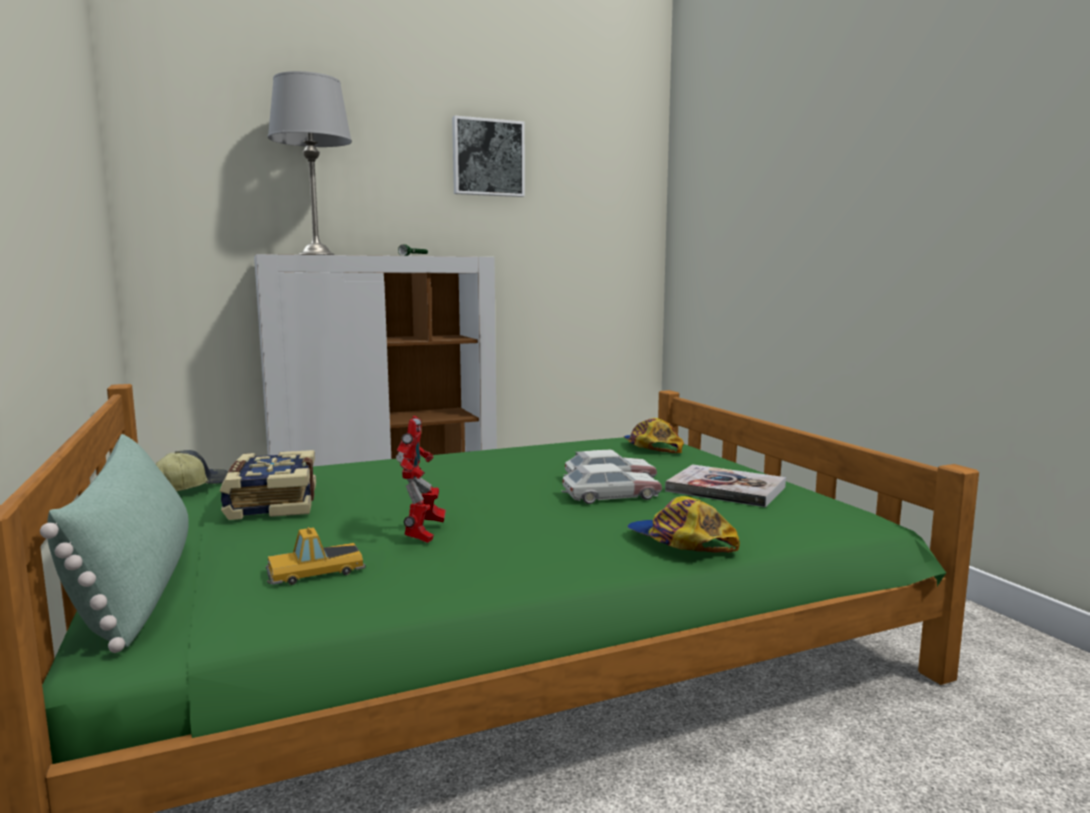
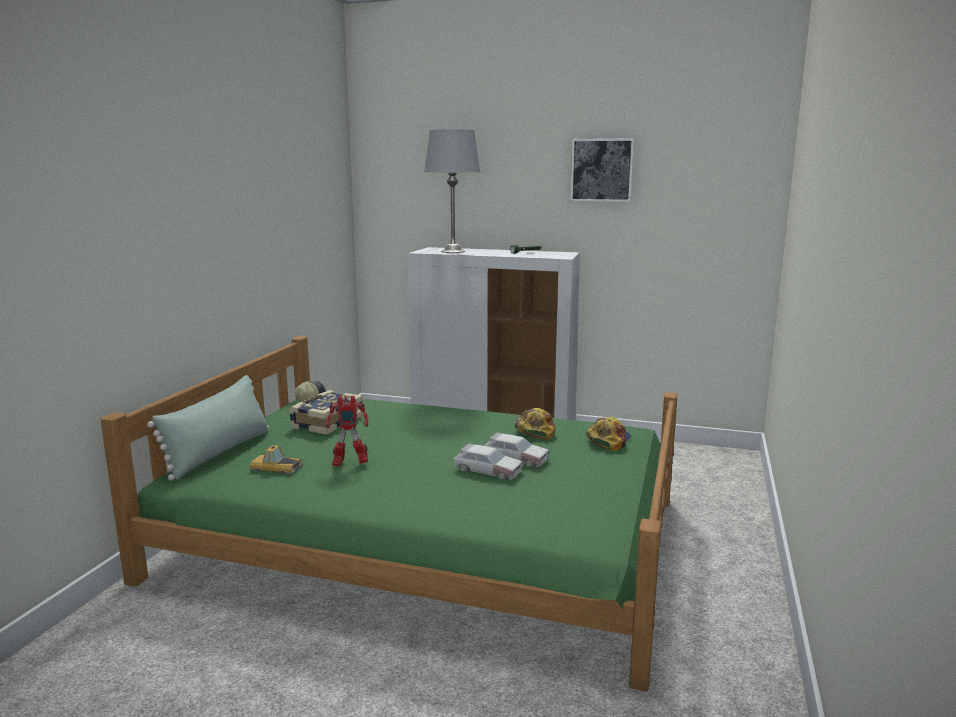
camera: 40 degrees right, 5 degrees up
toy robot [396,416,446,543] -> toy robot turned 45 degrees clockwise [326,396,369,467]
cap [627,496,740,553] -> cap moved to [515,408,555,440]
book [665,464,786,507] -> none

